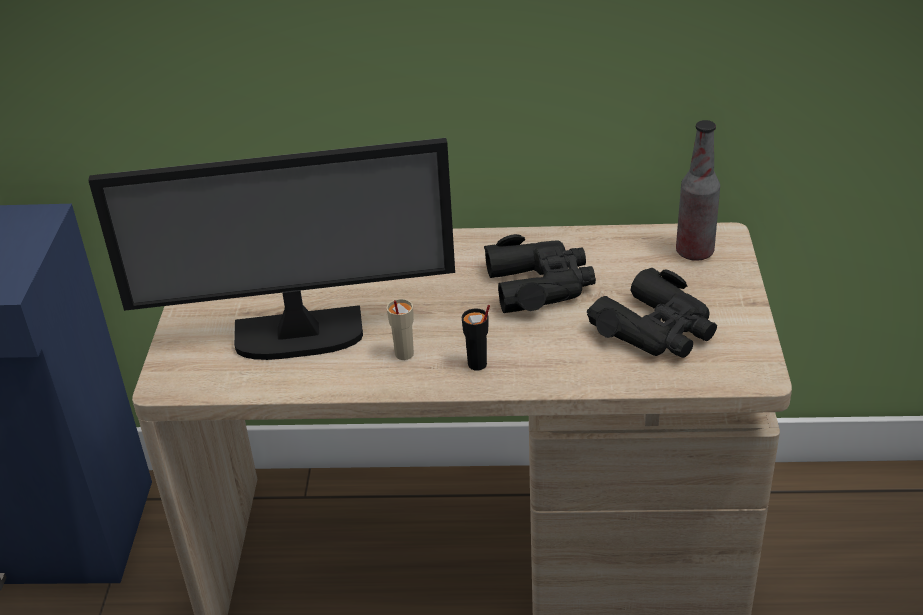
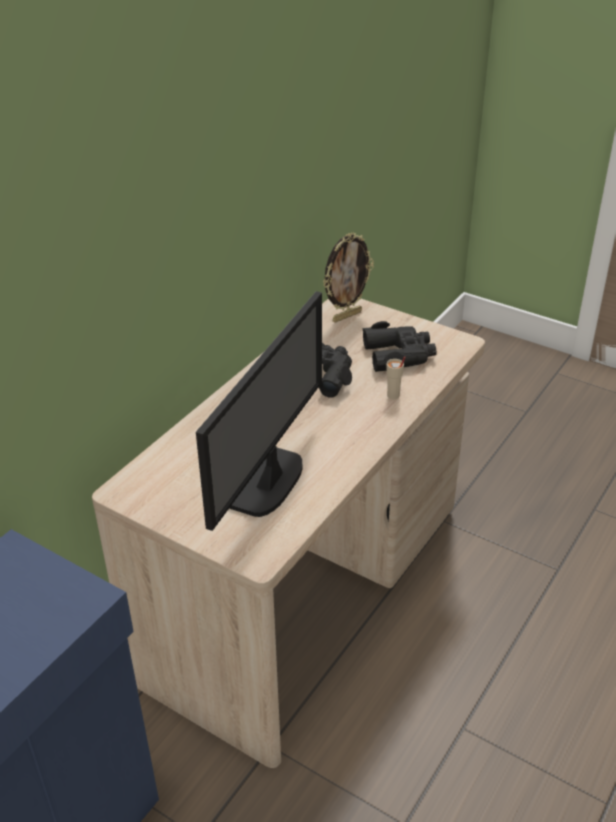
camera: 60 degrees left, 0 degrees up
beige cup [387,299,414,360] -> beige cup moved to [387,356,405,400]
black cup [462,305,490,371] -> none
bottle [676,120,720,261] -> picture frame [323,233,374,323]

